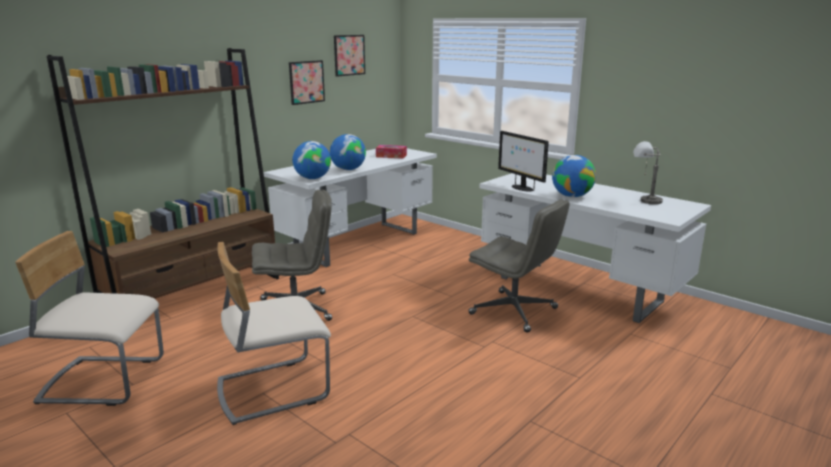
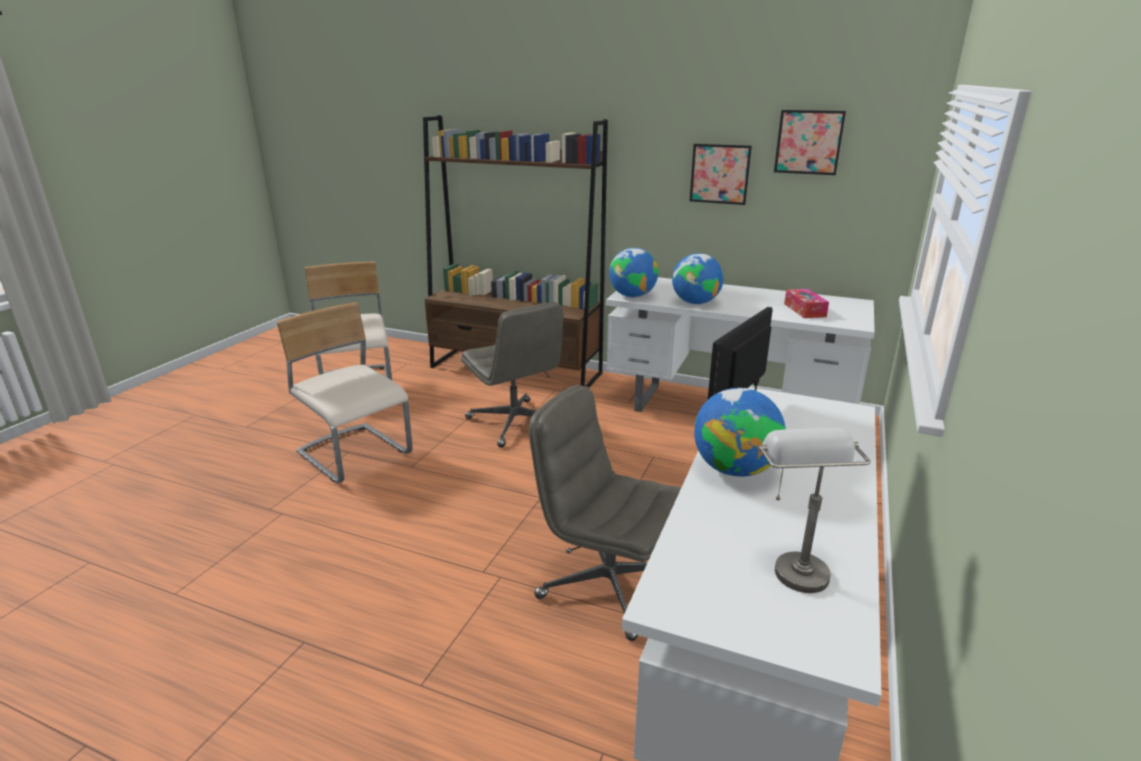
camera: 70 degrees right, 5 degrees up
grey office chair [468,199,569,333] -> grey office chair turned 105 degrees clockwise [529,385,682,641]

